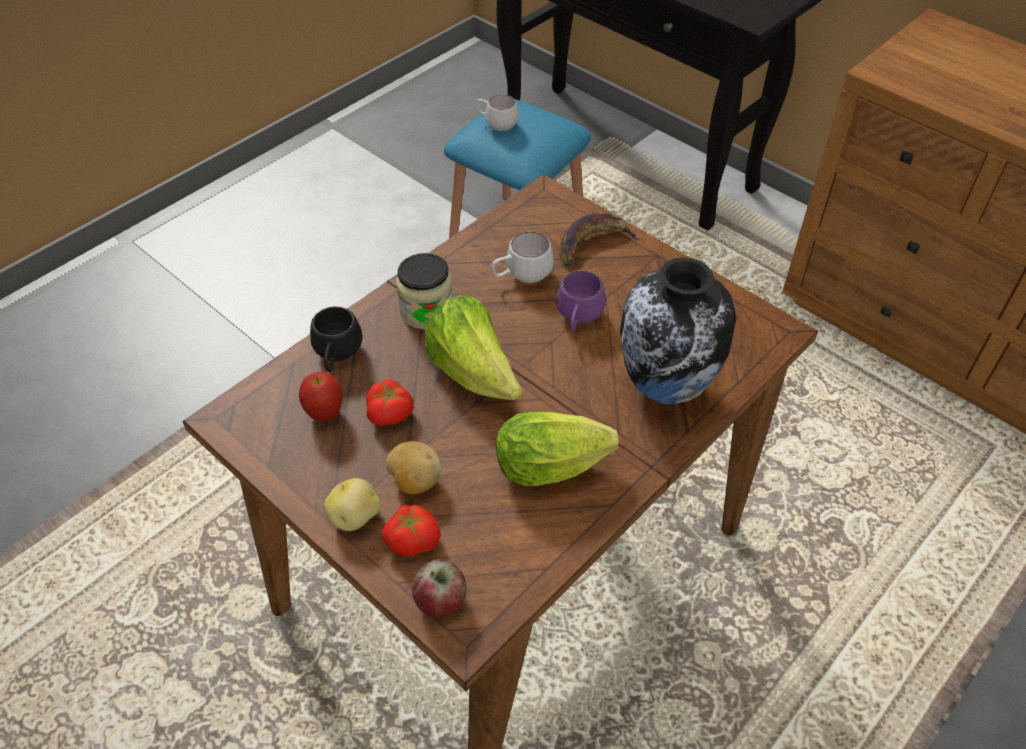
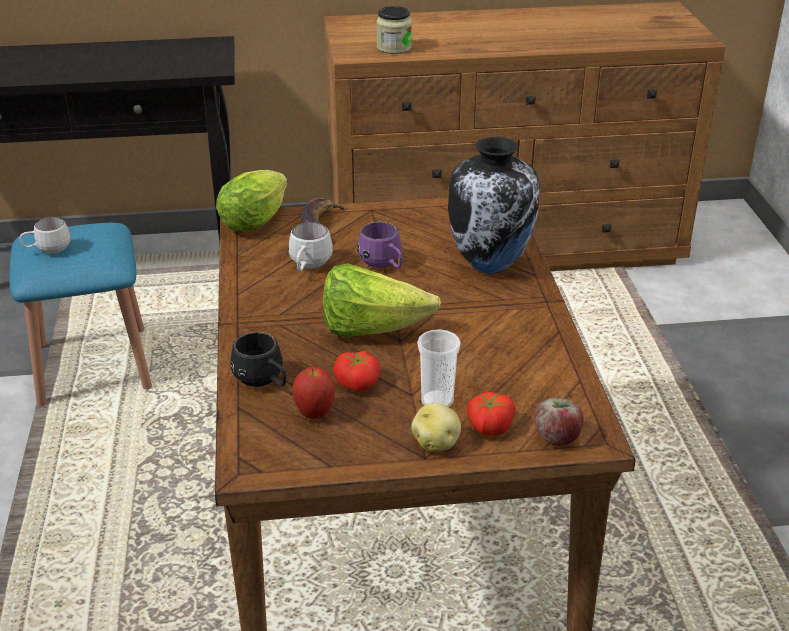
camera: 50 degrees left, 15 degrees down
potato [386,441,441,494] -> cup [417,329,461,407]
jar [396,253,453,329] -> jar moved to [376,6,412,54]
lettuce [496,412,619,486] -> lettuce moved to [216,170,287,232]

